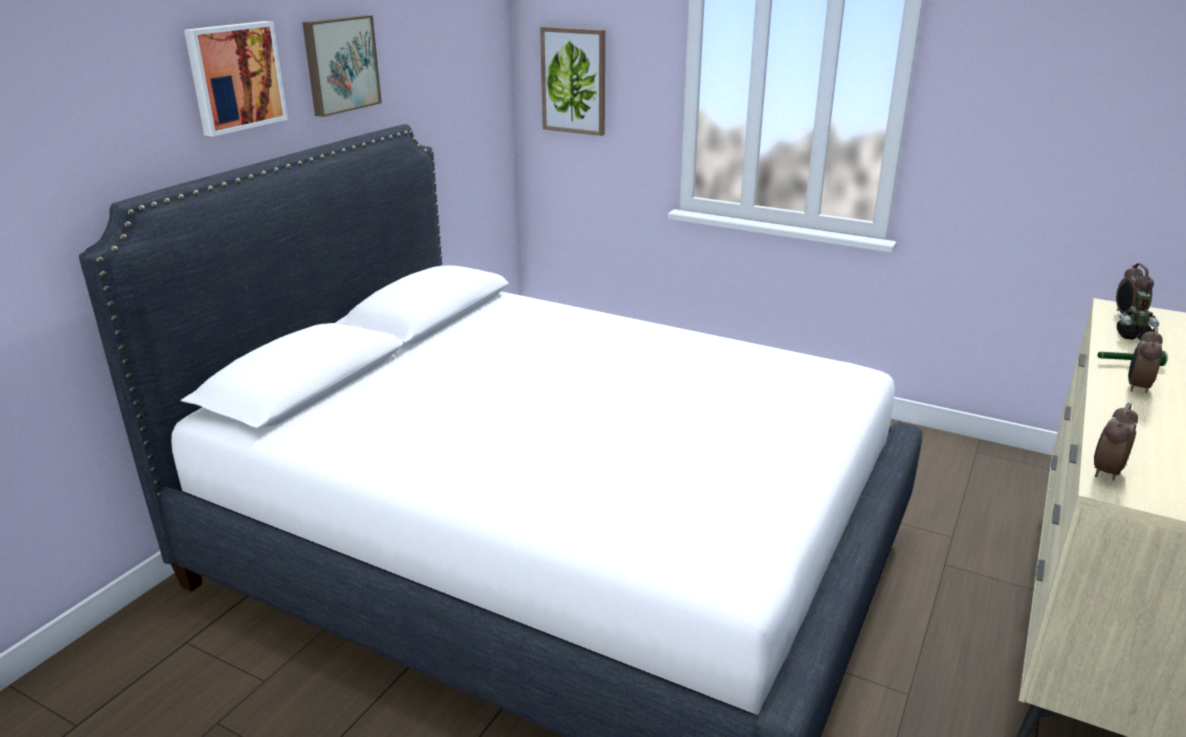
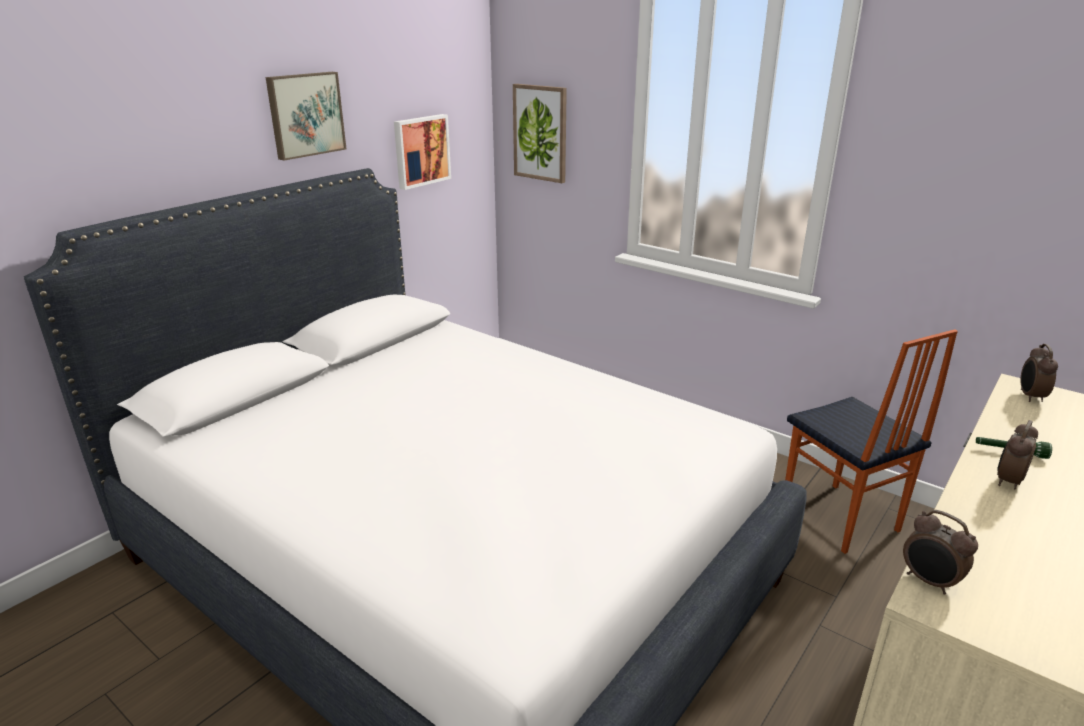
camera: 10 degrees right, 0 degrees up
picture [184,21,288,137] -> picture moved to [394,114,451,190]
alarm clock [1094,403,1138,480] -> alarm clock turned 90 degrees counterclockwise [903,510,978,595]
toy robot [1117,282,1159,340] -> none
none -> chair [785,329,958,554]

